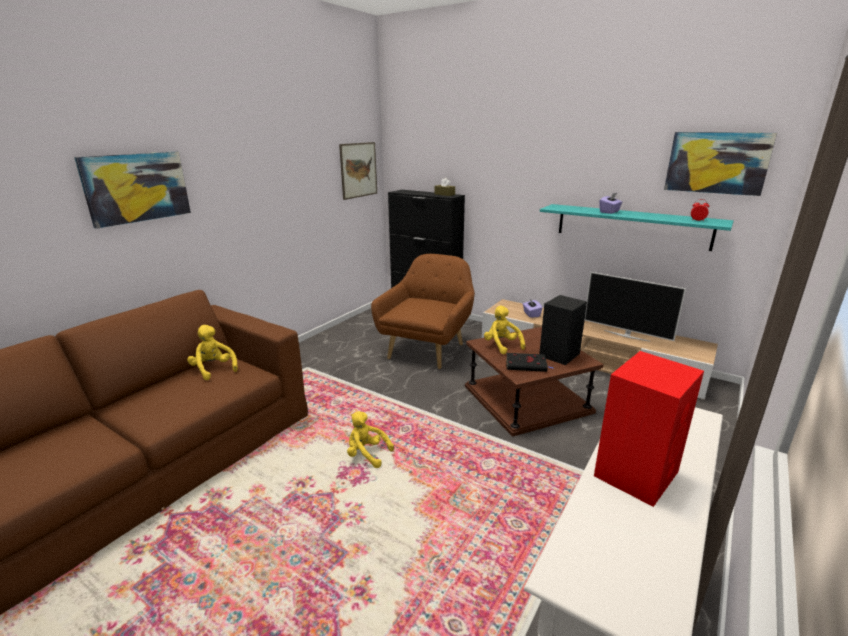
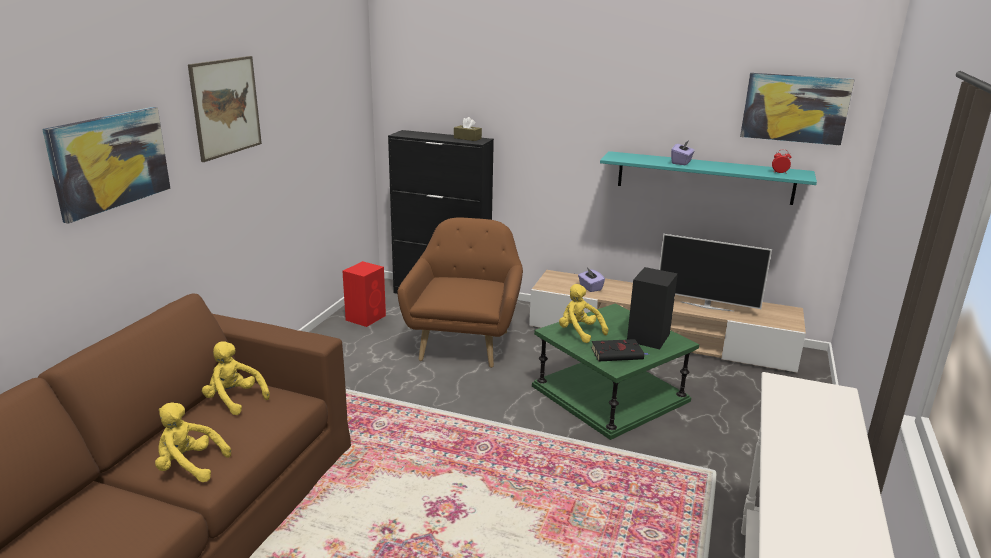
camera: 15 degrees left, 0 degrees up
picture [339,142,377,200] -> picture moved to [188,56,262,162]
yellow plush toy [347,411,394,468] -> yellow plush toy moved to [155,402,231,482]
brown side table [465,327,604,437] -> green side table [532,304,699,440]
red speaker [594,351,704,507] -> red speaker moved to [342,261,386,327]

